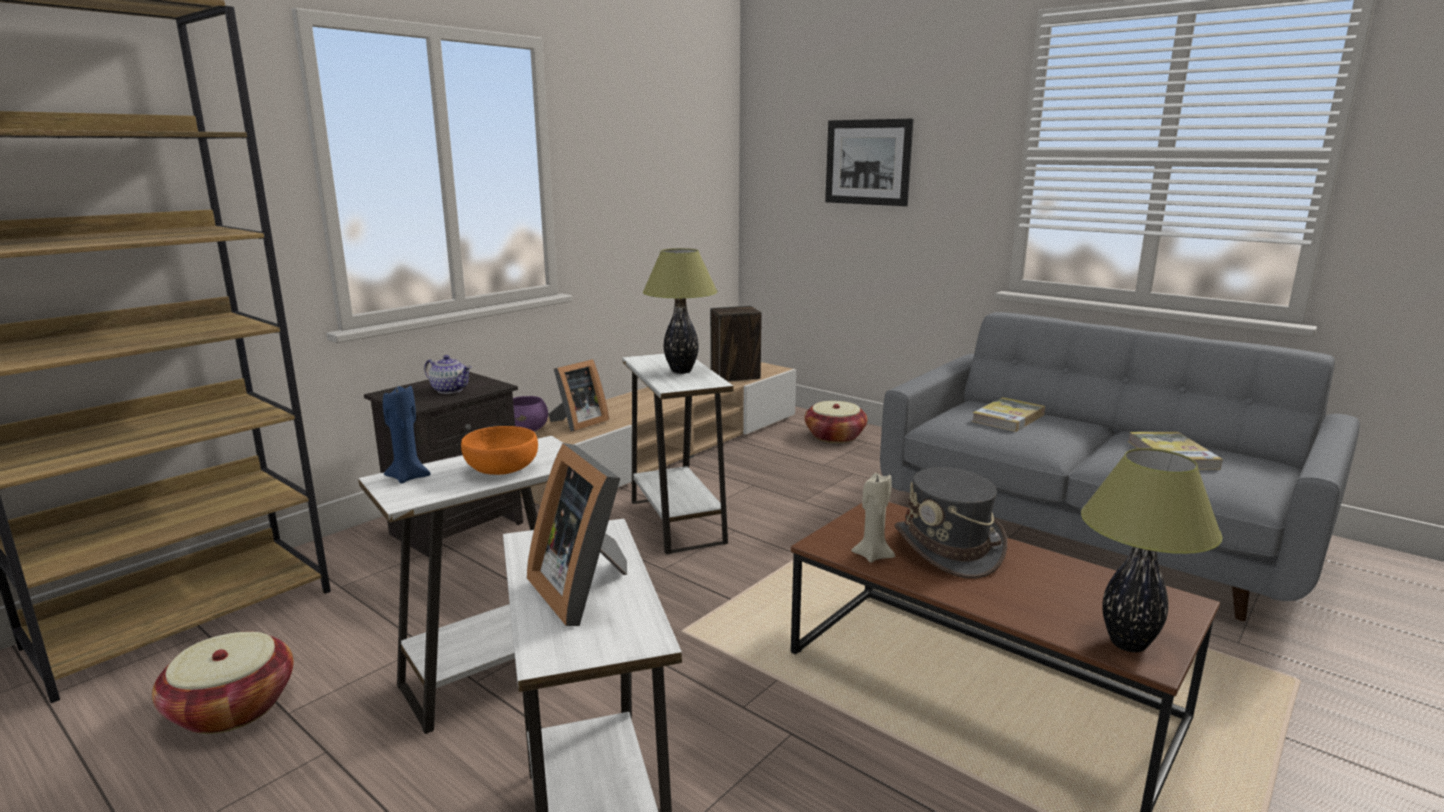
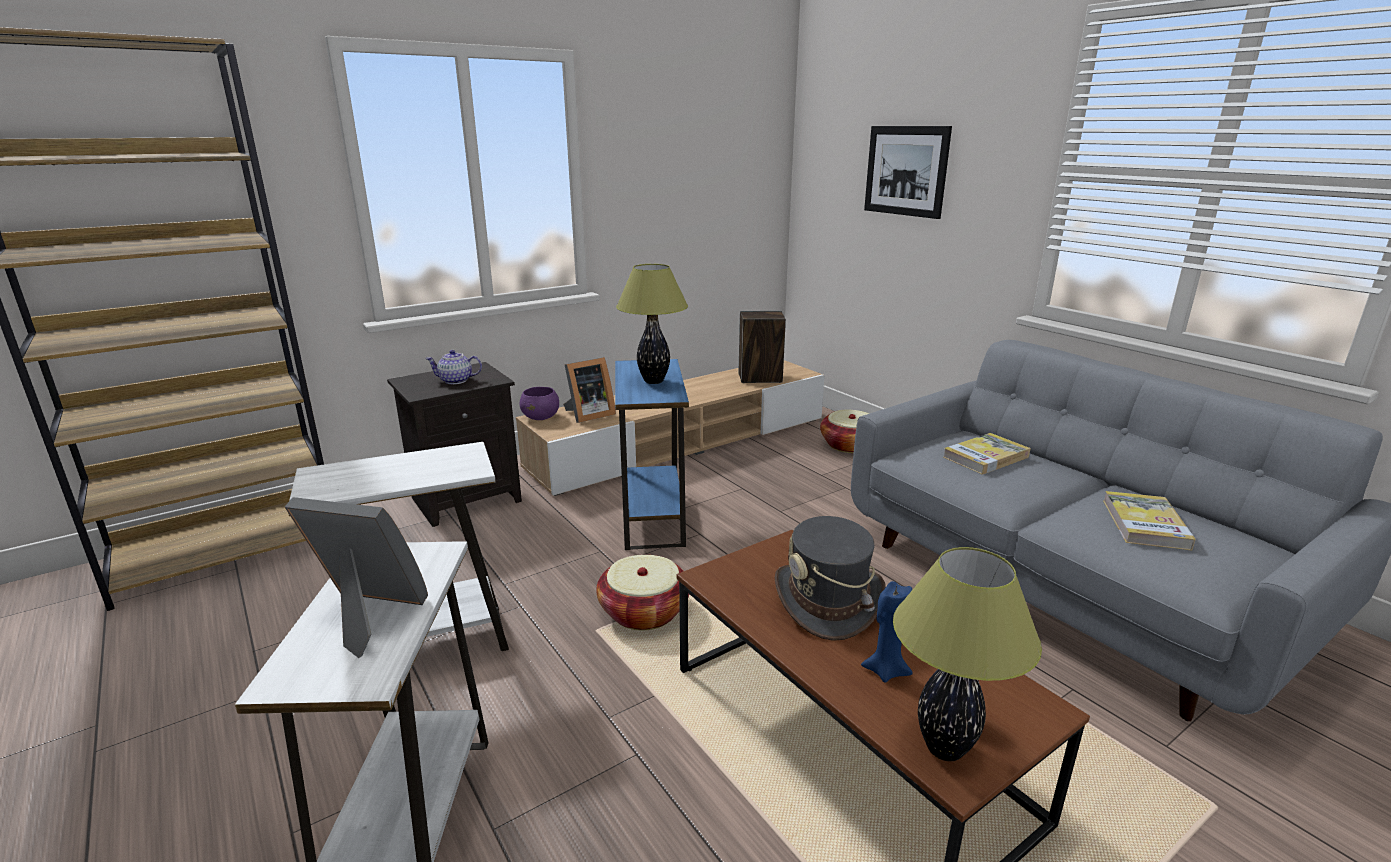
camera: 15 degrees right, 5 degrees up
basket [152,632,293,734] -> basket moved to [596,555,689,630]
blue candle [383,386,431,483] -> blue candle moved to [861,581,913,683]
teapot [424,355,472,394] -> teapot turned 135 degrees clockwise [425,350,482,384]
orange bowl [461,426,538,475] -> none
picture frame [527,443,627,626] -> picture frame turned 120 degrees clockwise [285,497,428,658]
white side table [622,354,734,555] -> blue side table [615,359,689,550]
beige candle [851,473,895,563] -> none

